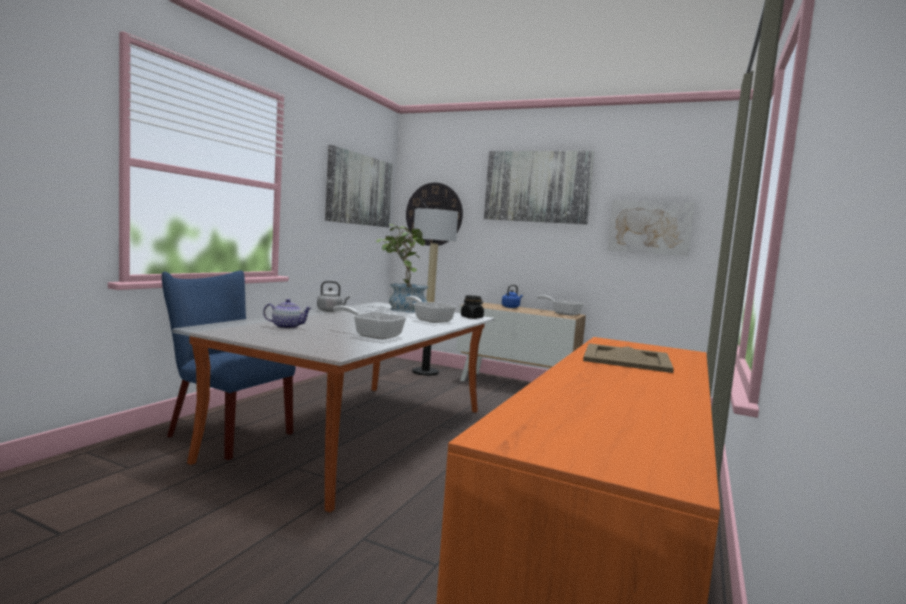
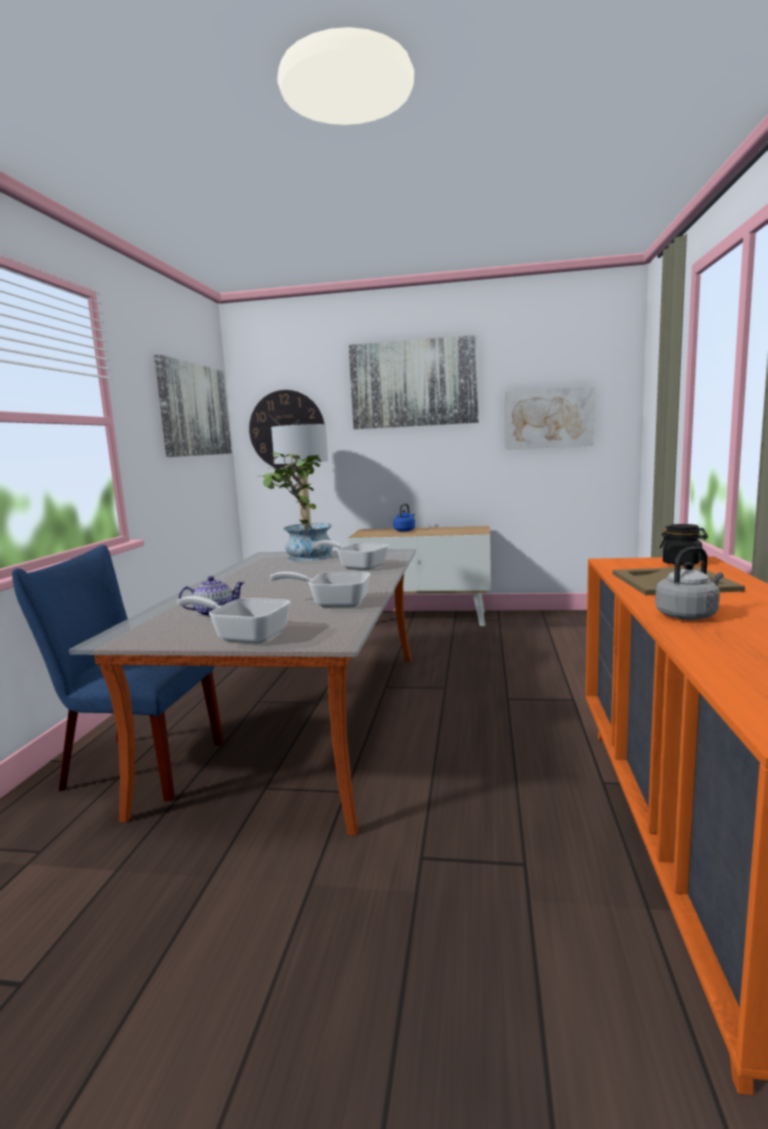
camera: 15 degrees left, 5 degrees up
grey kettle [317,281,350,312] -> grey kettle moved to [655,547,723,620]
black jar [461,295,484,319] -> black jar moved to [660,524,708,565]
frying pan [537,295,584,316] -> frying pan moved to [177,596,290,644]

